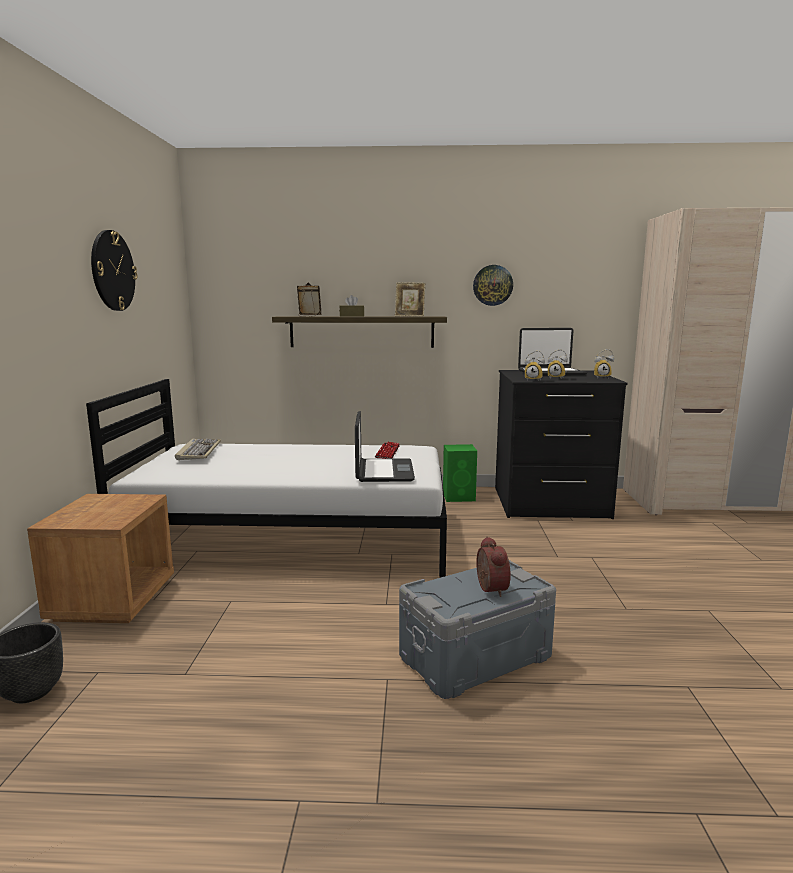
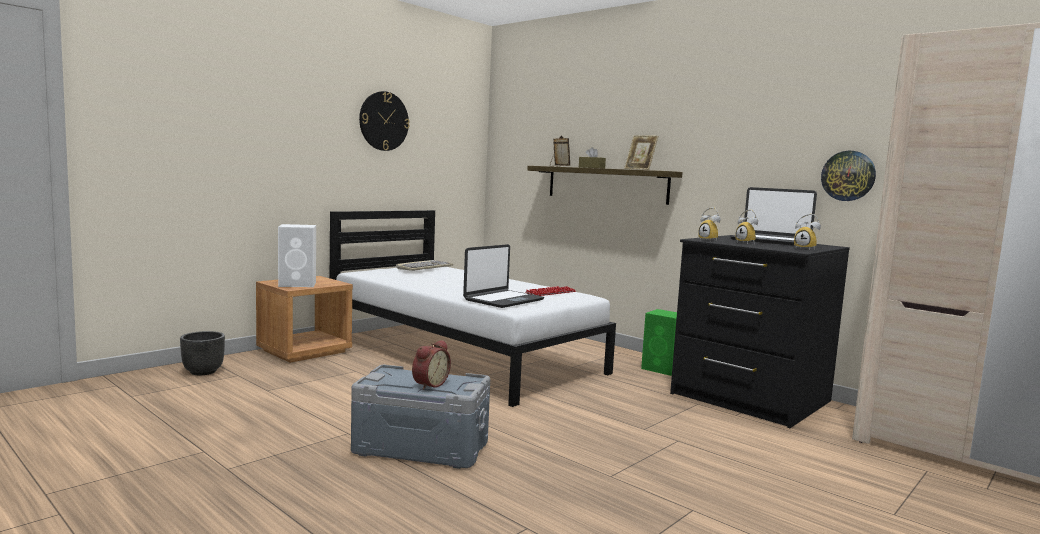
camera: 40 degrees right, 5 degrees down
wall clock [473,265,513,306] -> wall clock moved to [821,151,876,201]
none -> white speaker [278,224,316,287]

